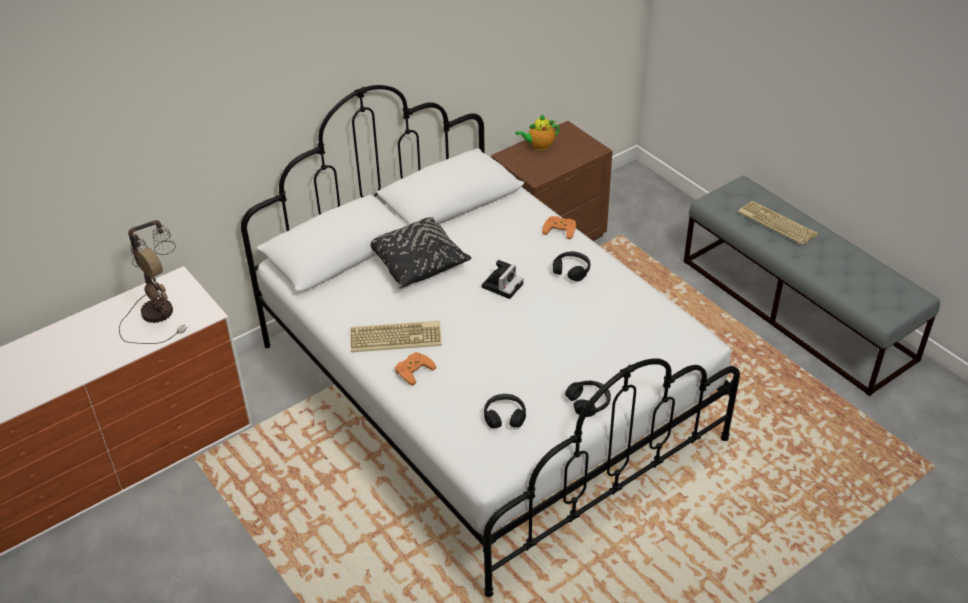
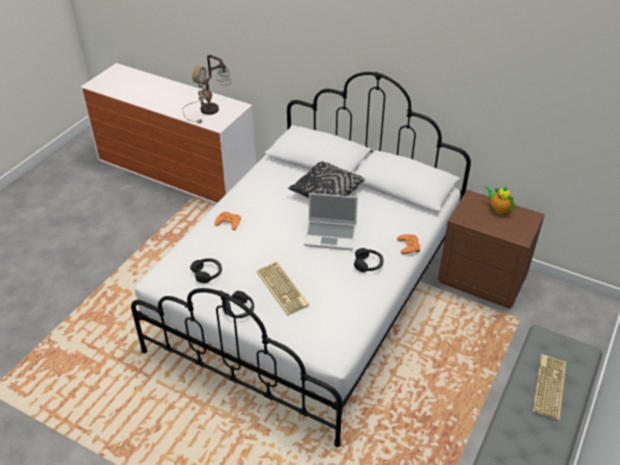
camera: 65 degrees right, 0 degrees up
keyboard [350,321,442,352] -> keyboard moved to [256,262,309,316]
camera [482,260,523,299] -> laptop [304,193,358,250]

